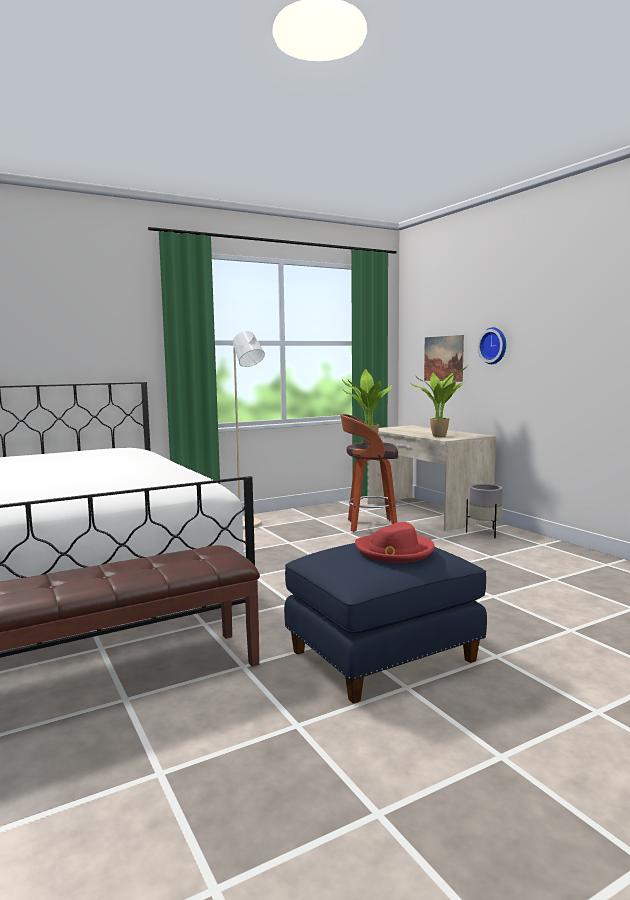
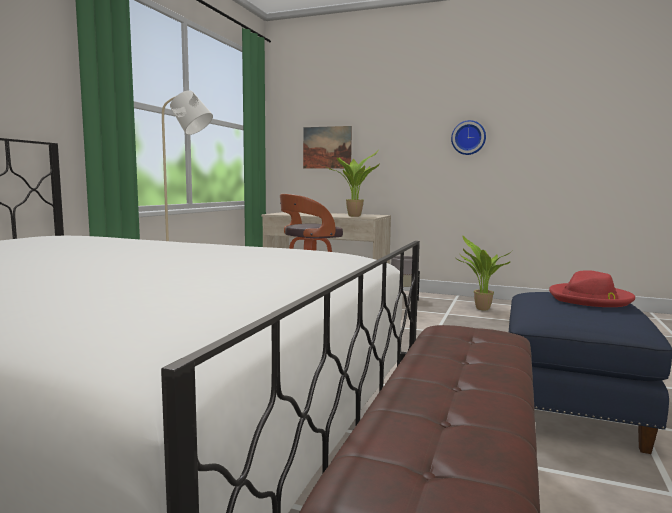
camera: 40 degrees left, 0 degrees up
potted plant [342,369,392,444] -> potted plant moved to [455,236,512,310]
wall clock [478,327,506,364] -> wall clock moved to [451,120,486,155]

